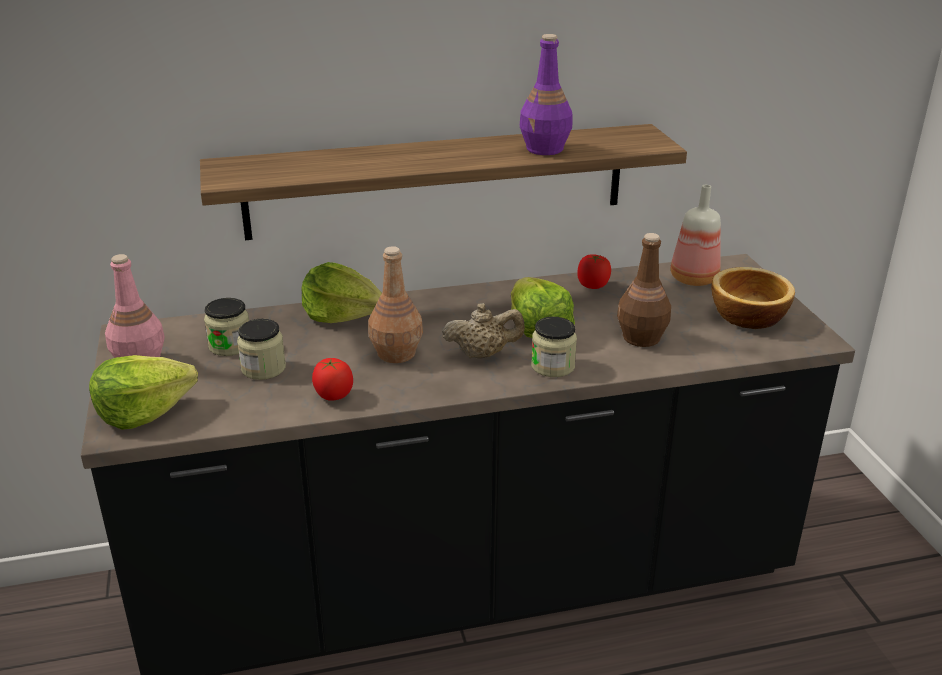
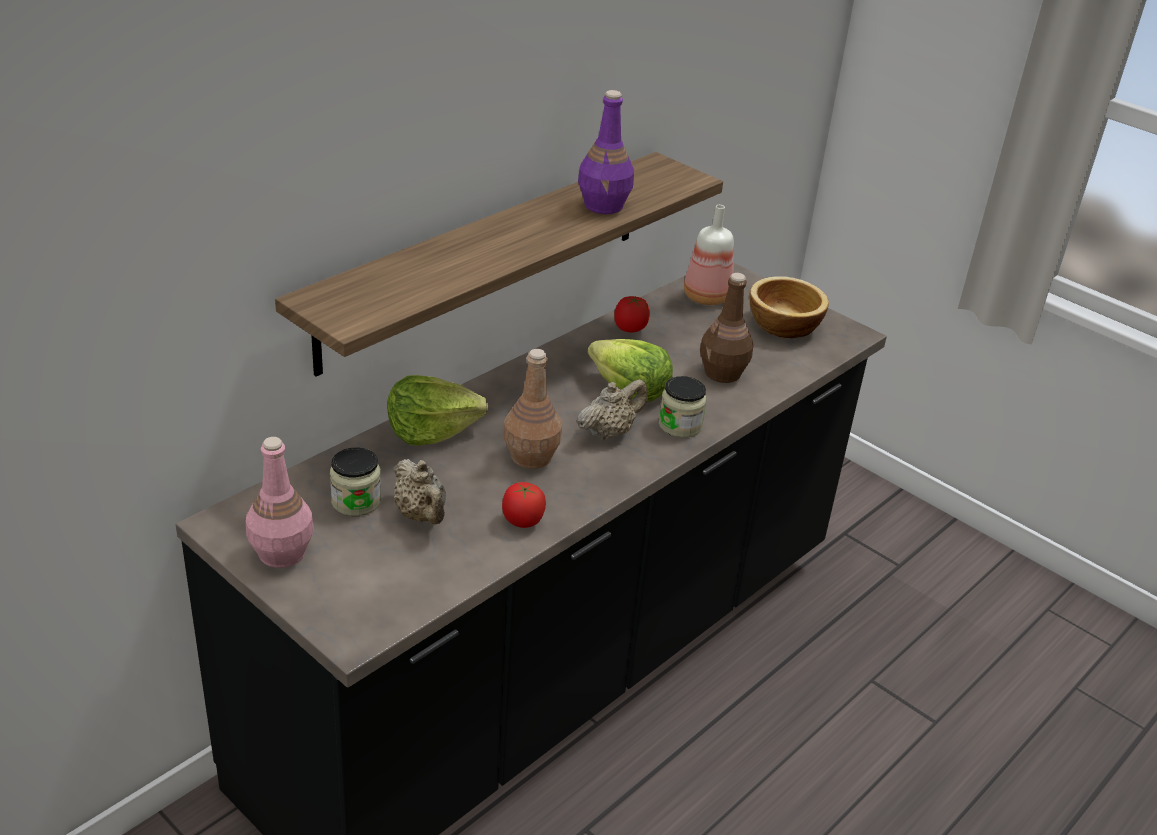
camera: 35 degrees left, 5 degrees up
lettuce [89,355,198,430] -> none
jar [237,319,286,380] -> beige teapot [394,459,446,524]

